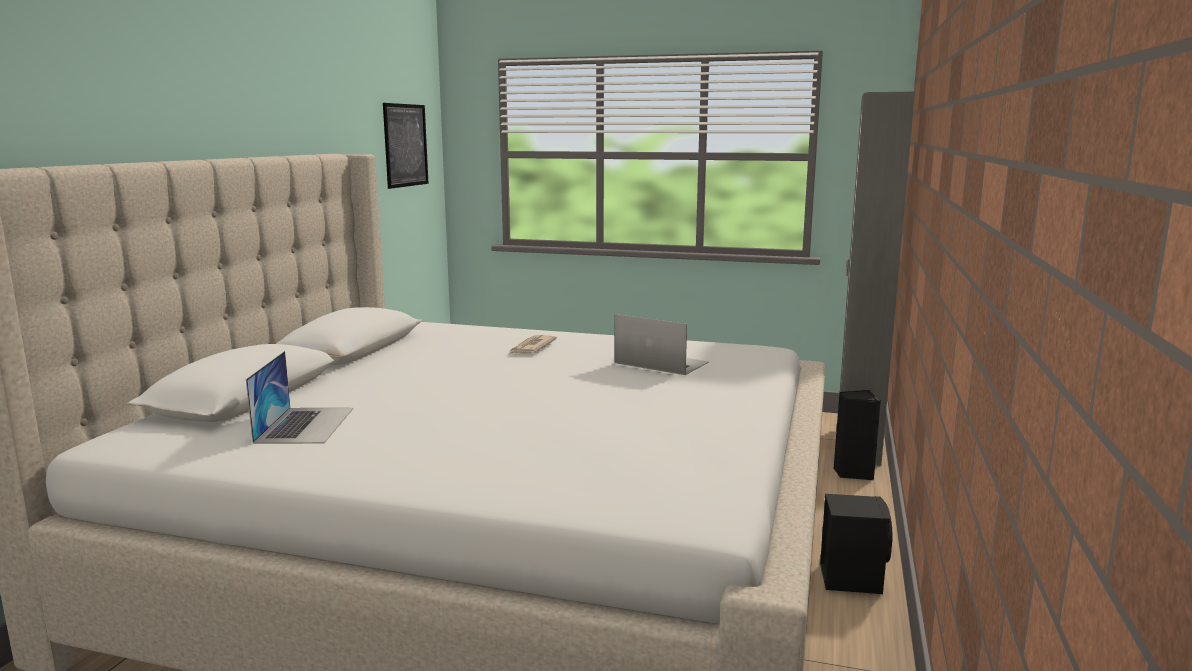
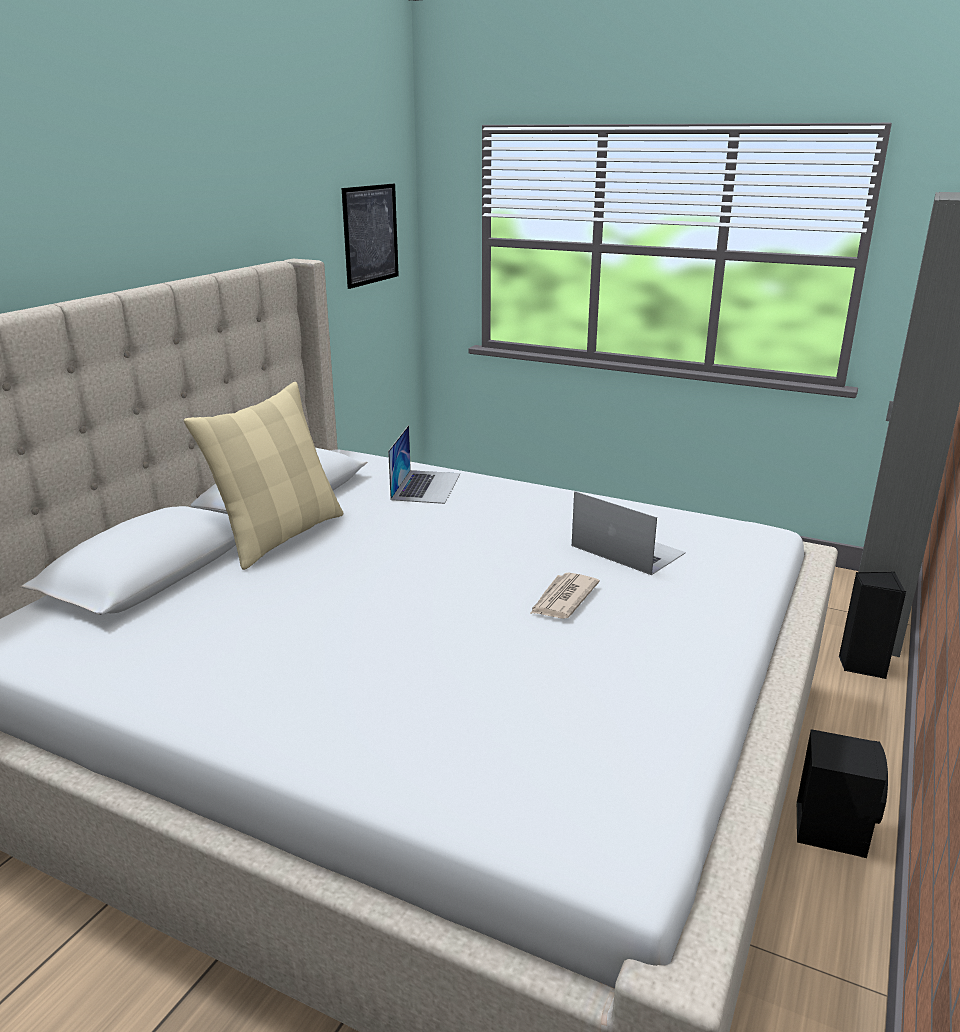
camera: 10 degrees right, 10 degrees up
laptop [246,351,353,444] -> laptop moved to [388,425,460,504]
newspaper [510,335,557,354] -> newspaper moved to [530,573,600,619]
none -> beige pillow [184,382,344,570]

